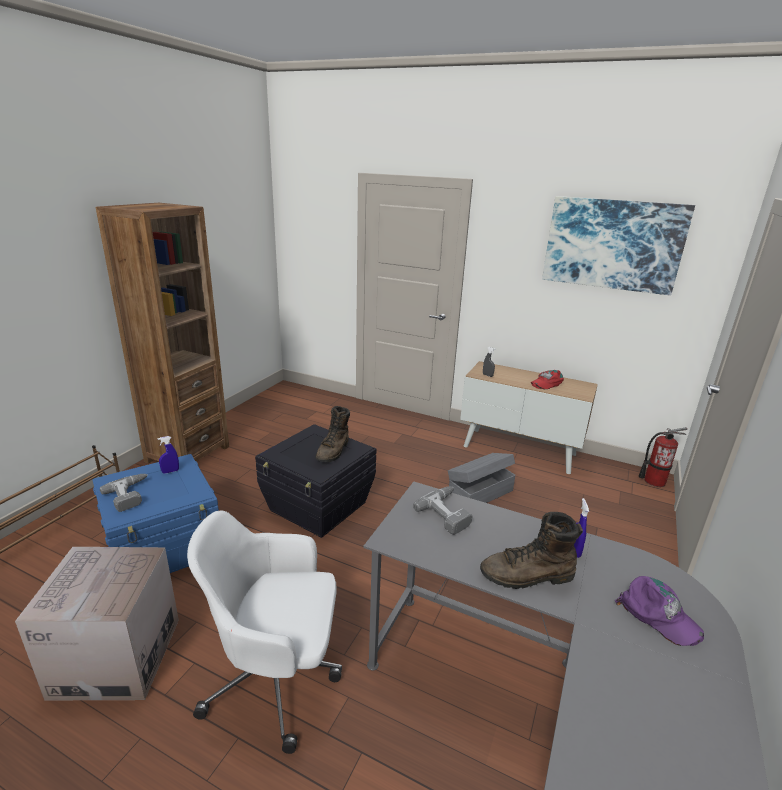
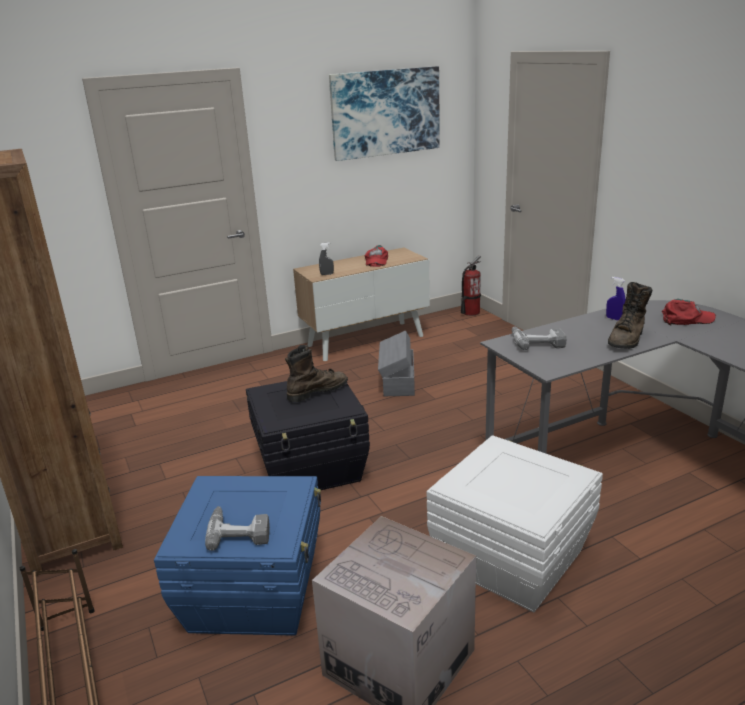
camera: 50 degrees left, 0 degrees up
blue spray bottle [158,436,179,474] -> none
white office chair [187,511,342,754] -> white storage box [426,435,603,612]
brown boot [315,406,350,462] -> brown boot turned 90 degrees counterclockwise [285,345,348,402]
purple cap [615,576,704,646] -> red cap [662,299,716,326]

